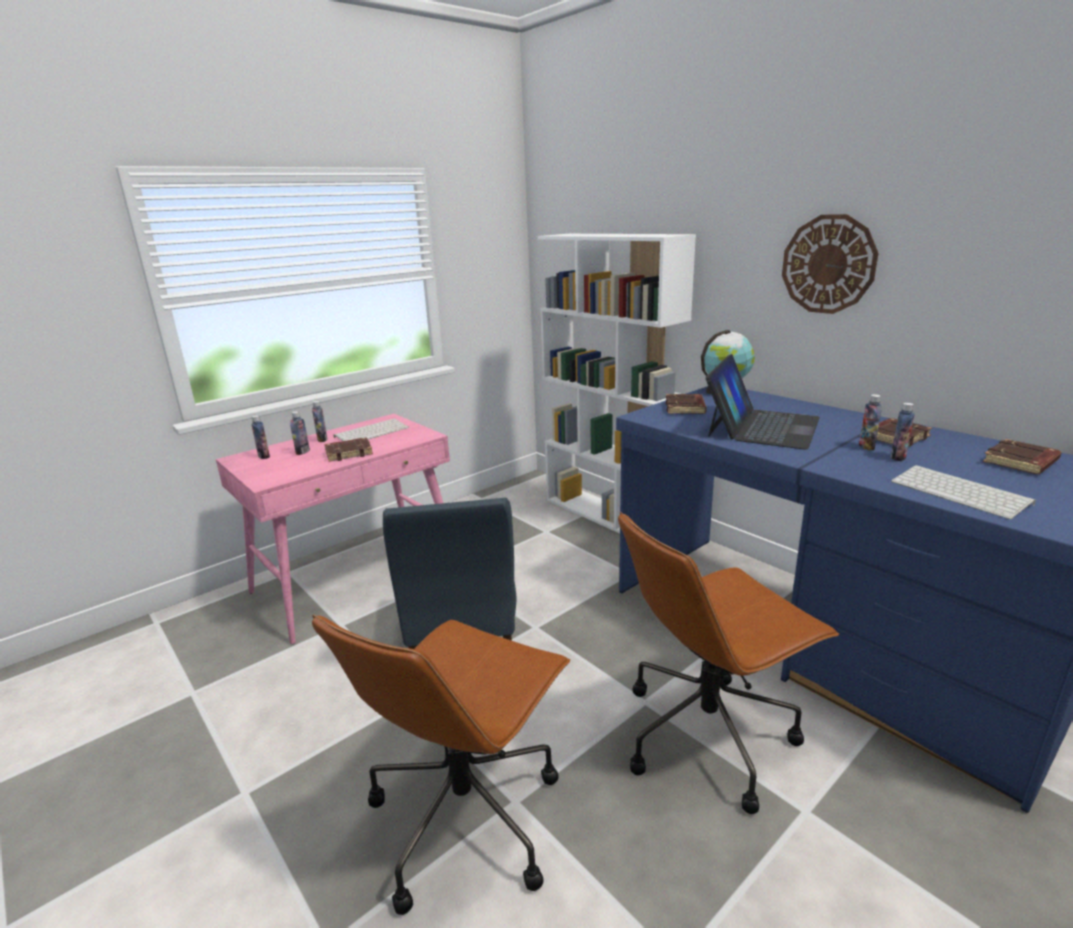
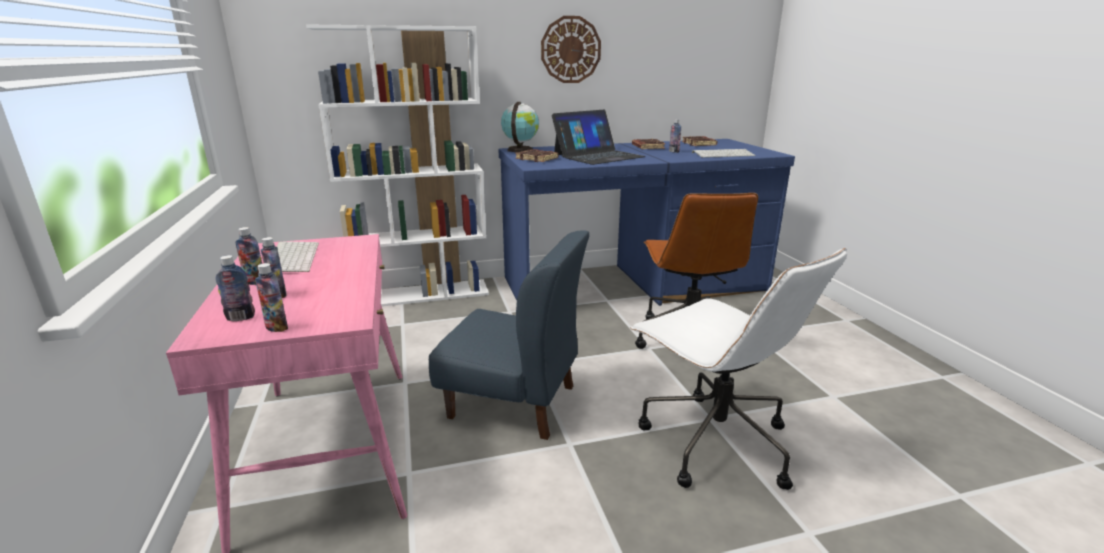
camera: 65 degrees left, 0 degrees up
brown office chair [312,614,570,915] -> white office chair [630,248,847,490]
brown book [324,438,373,462] -> none
laptop [705,354,820,449] -> laptop turned 90 degrees clockwise [552,110,645,165]
bottle [859,394,882,450] -> bottle moved to [255,263,288,332]

